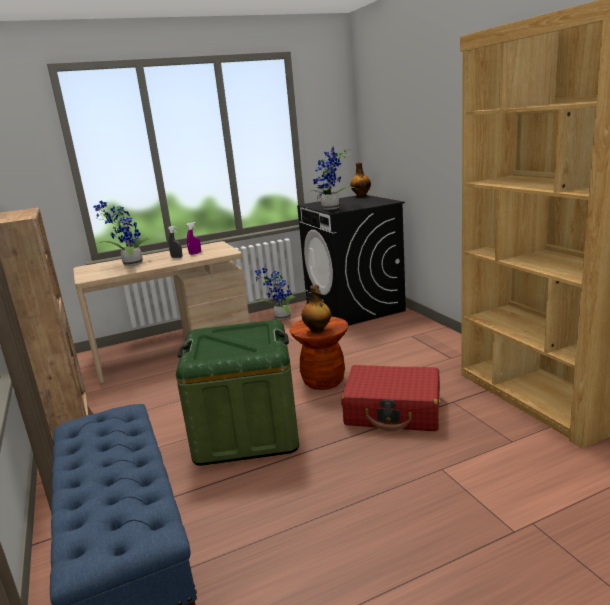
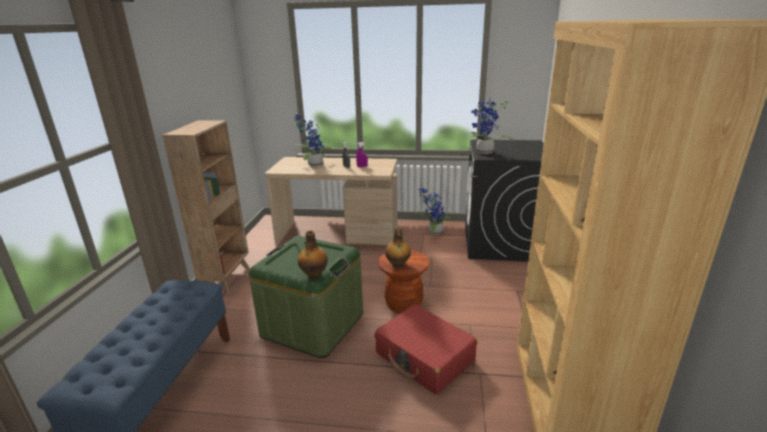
camera: 30 degrees right, 5 degrees up
bottle [350,162,371,197] -> bottle moved to [298,231,328,279]

